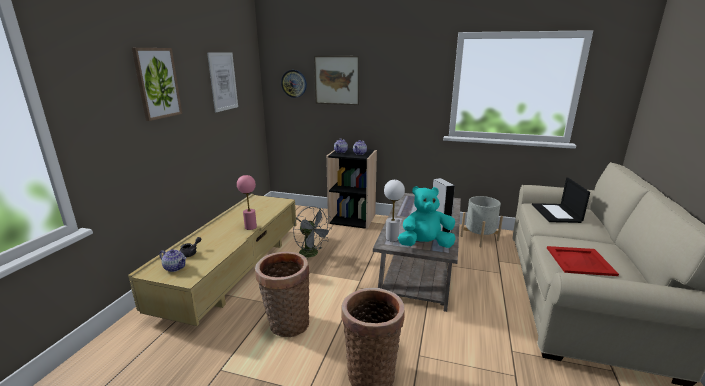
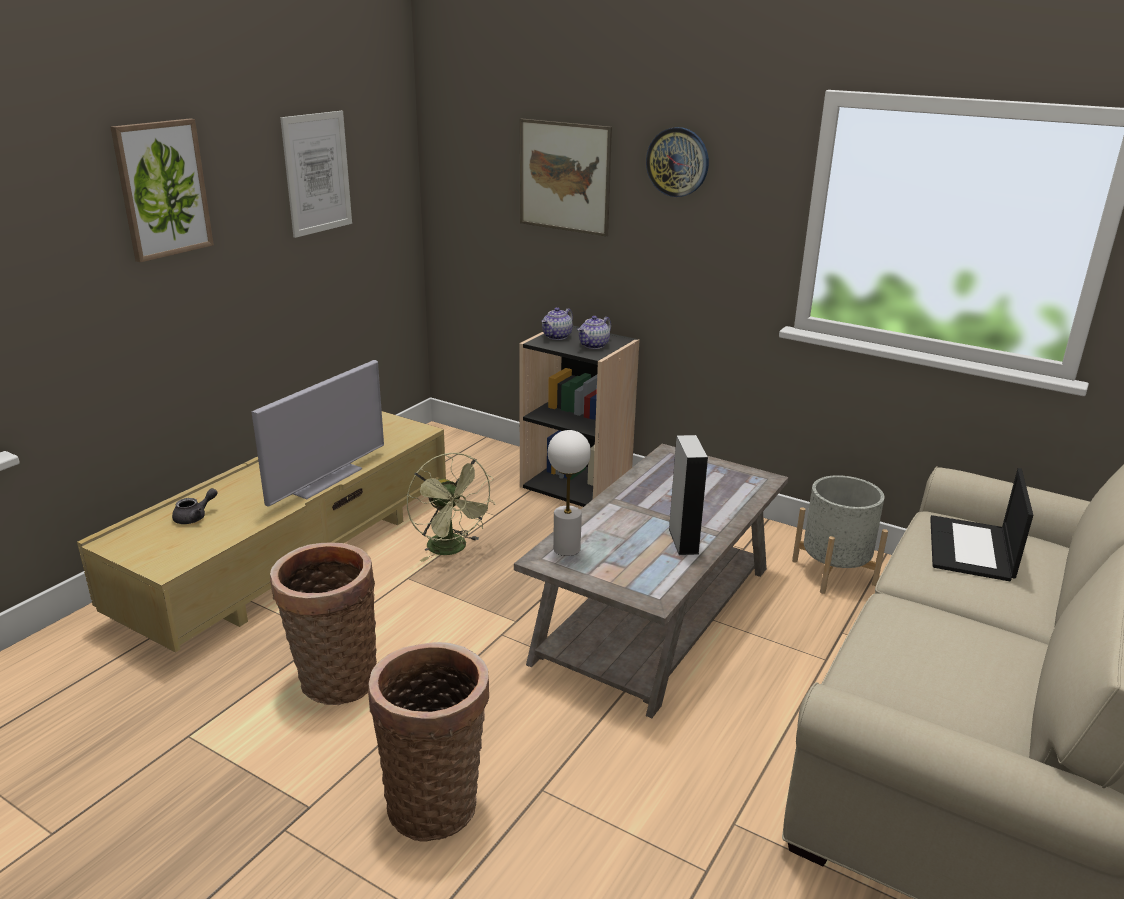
camera: 15 degrees right, 5 degrees up
teapot [159,249,186,272] -> none
pink table lamp [237,175,257,230] -> television [251,360,384,507]
wall clock [281,70,307,98] -> wall clock moved to [646,127,709,197]
grey fan [293,206,332,258] -> green fan [407,453,496,562]
turquoise plush toy [398,186,456,248] -> none
red tray [547,246,619,276] -> none

